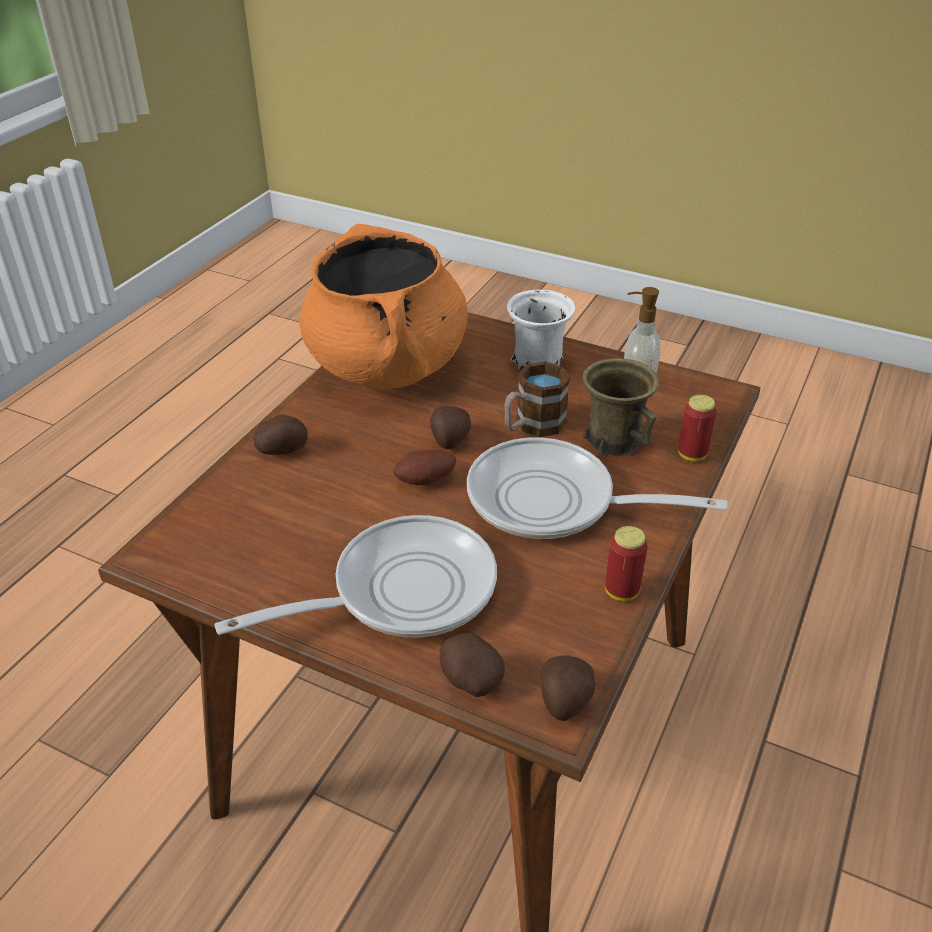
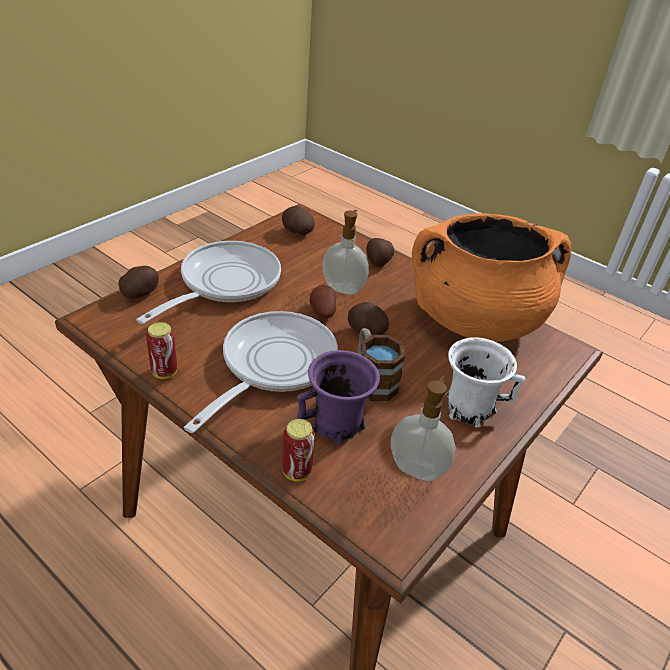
camera: 100 degrees right, 0 degrees up
frying pan [214,515,497,638] -> frying pan turned 135 degrees counterclockwise [136,241,281,324]
potato [540,655,595,721] -> potato moved to [282,206,315,235]
brown mug [583,358,659,455] -> purple mug [297,350,380,445]
none -> soap dispenser [322,210,369,295]

